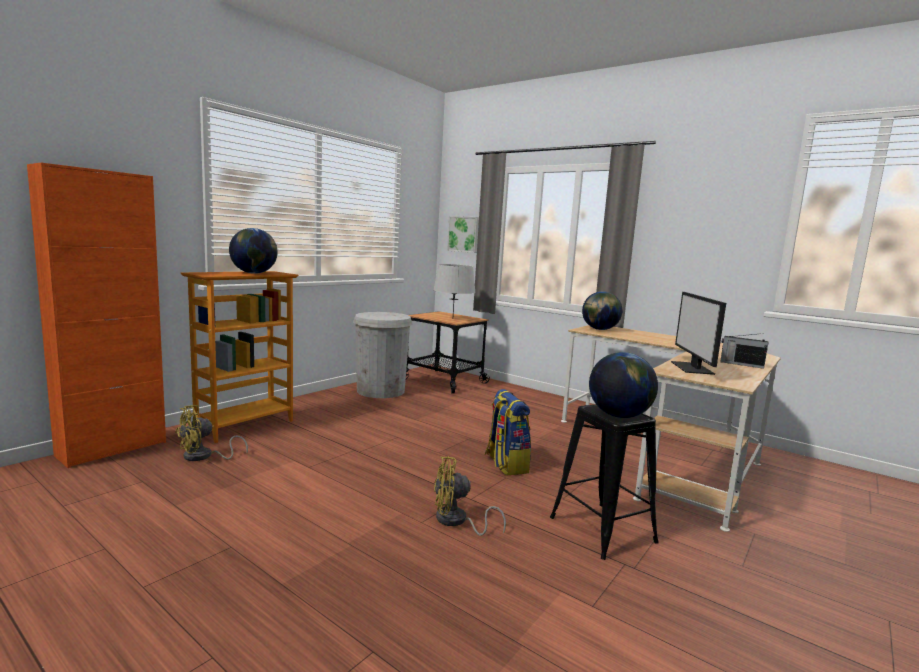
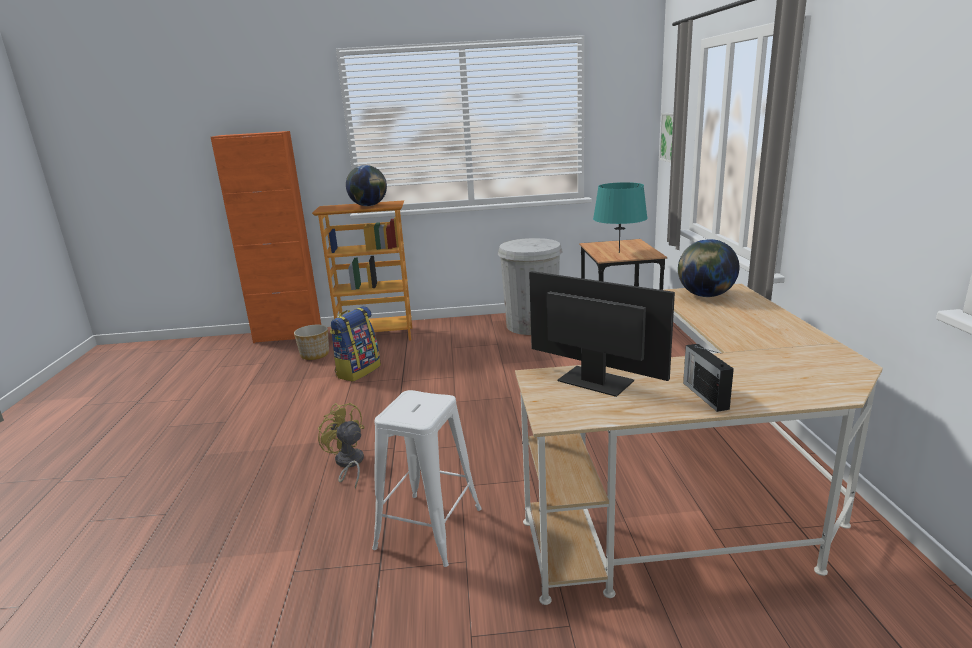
camera: 50 degrees right, 10 degrees up
yellow fan [175,405,248,461] -> planter [294,325,329,360]
grey table lamp [433,264,476,314] -> turquoise table lamp [593,182,648,253]
backpack [485,389,531,475] -> backpack moved to [330,306,381,382]
black stool [550,405,659,560] -> white stool [372,390,482,567]
globe [589,352,658,418] -> none
monitor [671,292,726,375] -> monitor turned 75 degrees clockwise [529,271,675,397]

